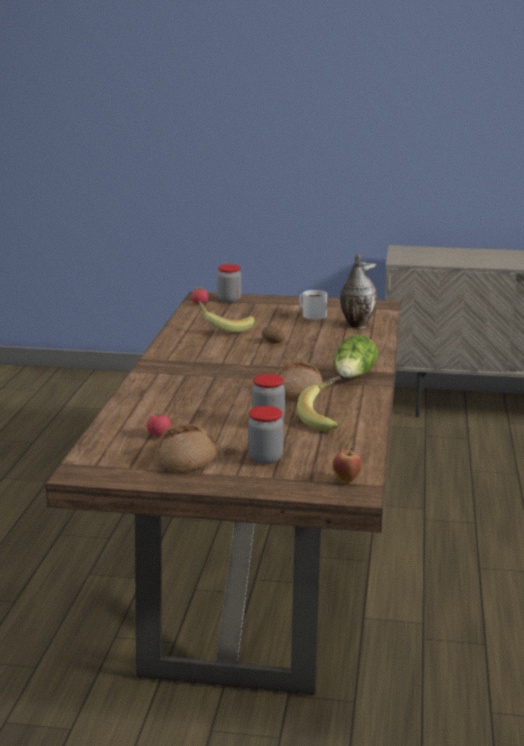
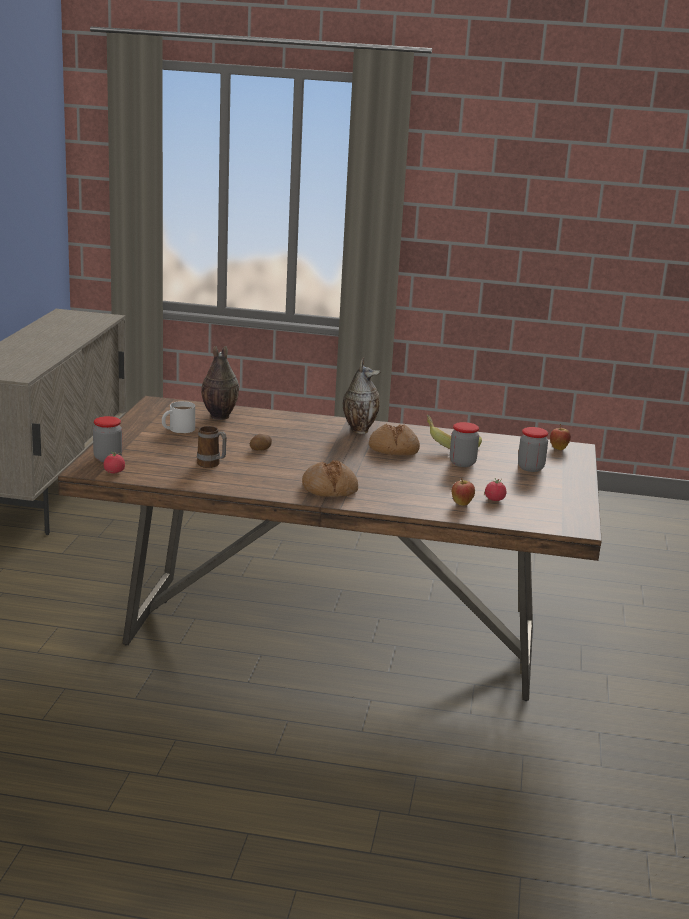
camera: 90 degrees left, 0 degrees up
bread [157,424,218,472] -> bread moved to [302,460,358,497]
banana [198,301,255,333] -> mug [197,426,227,468]
lettuce [334,335,378,378] -> vase [343,357,381,434]
none -> apple [452,478,475,506]

